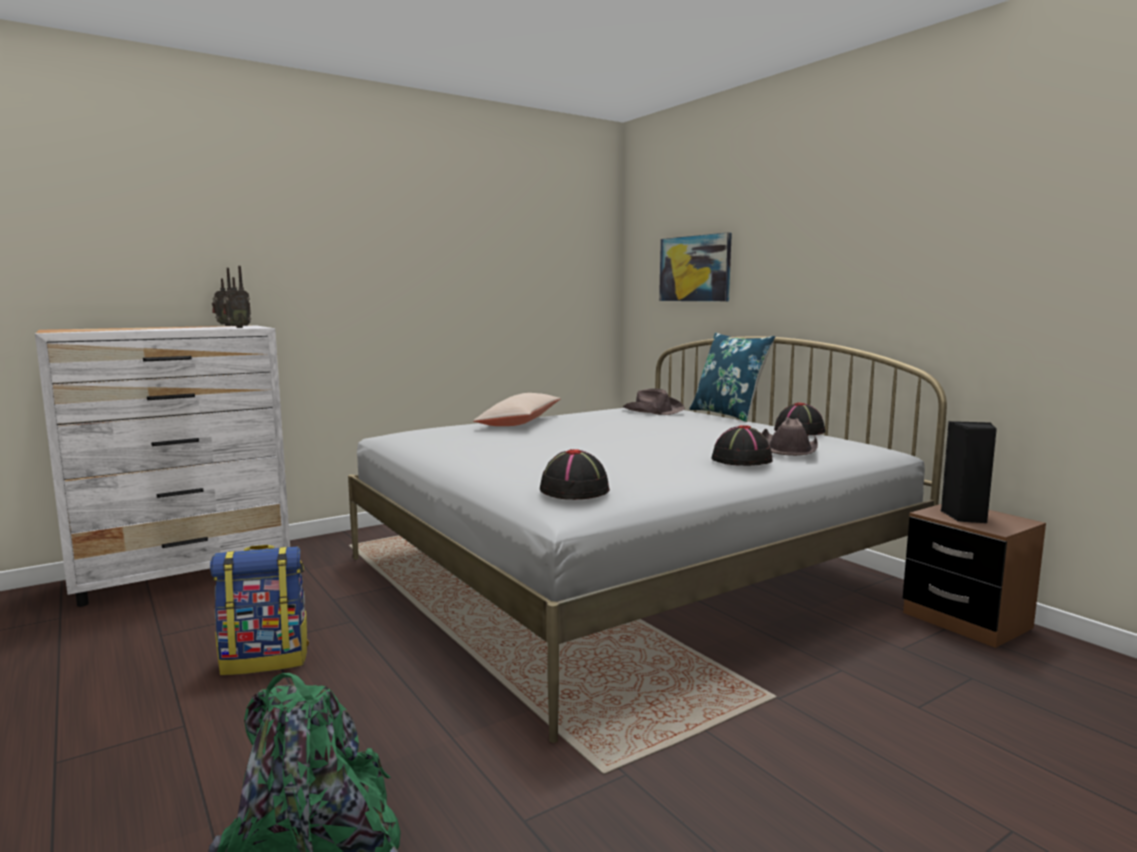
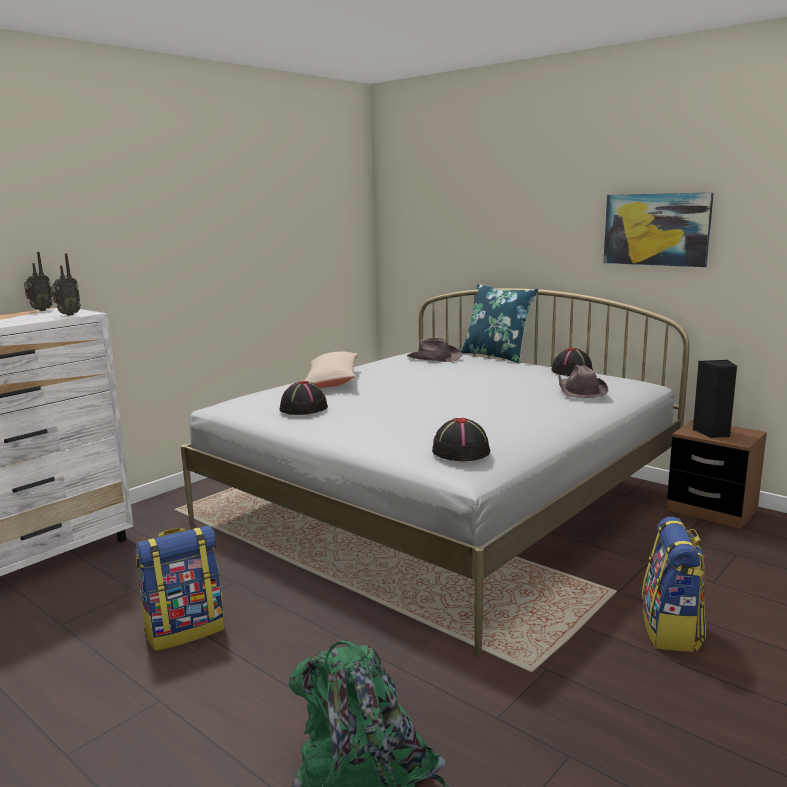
camera: 15 degrees left, 5 degrees up
picture [659,232,732,301] -> picture moved to [603,193,714,267]
black hat [711,425,773,466] -> black hat moved to [279,381,328,415]
none -> backpack [642,517,706,652]

